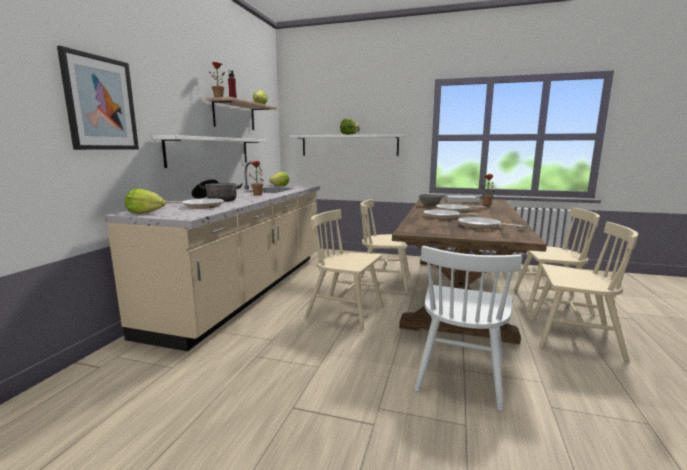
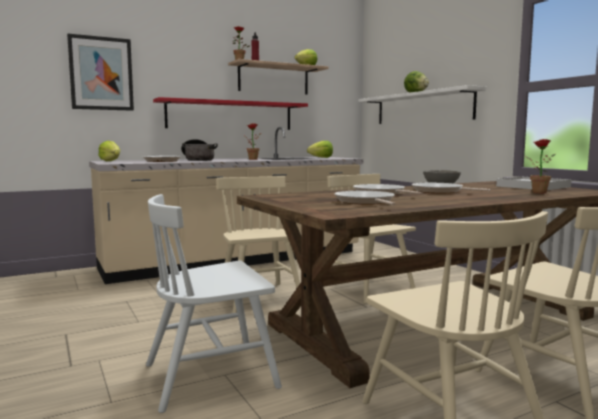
camera: 45 degrees right, 5 degrees down
white shelf [152,135,266,168] -> red shelf [153,97,308,130]

